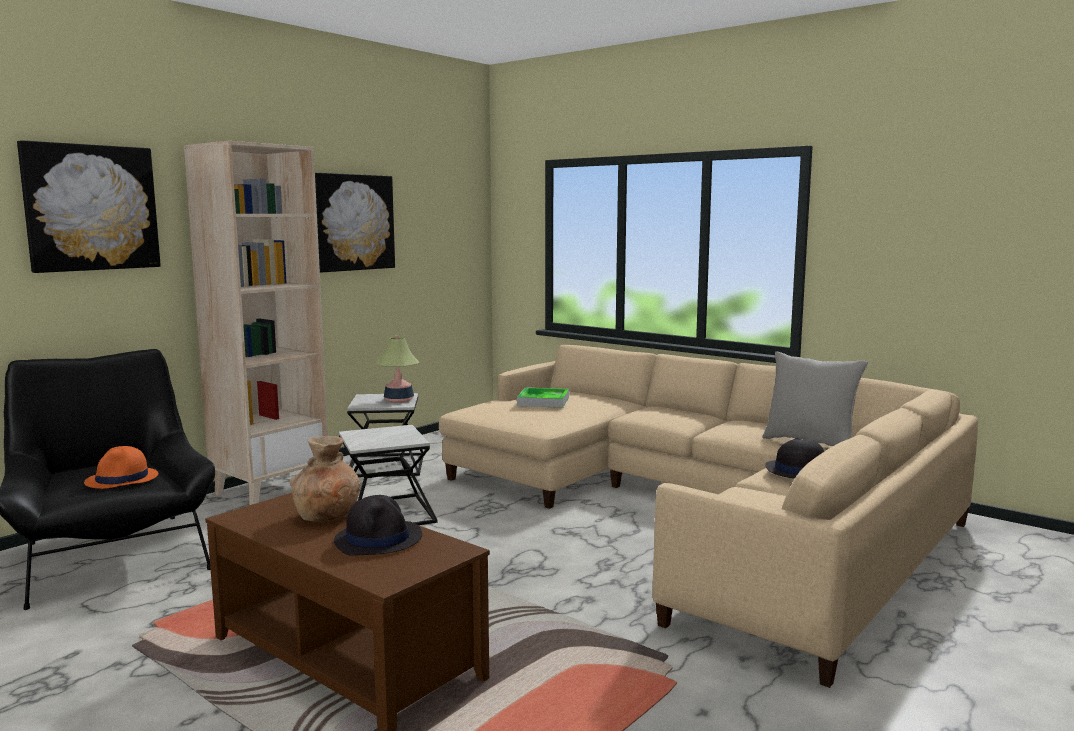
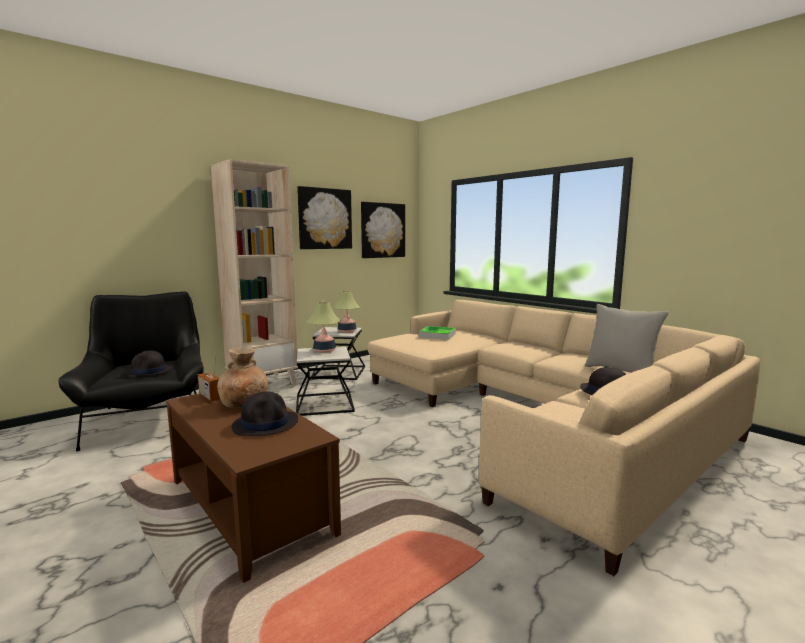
camera: 10 degrees right, 0 degrees up
picture [17,140,161,273] -> picture moved to [361,202,405,258]
orange hat [84,446,158,489] -> black hat [124,350,172,377]
none -> radio [198,353,220,401]
none -> table lamp [306,301,341,353]

